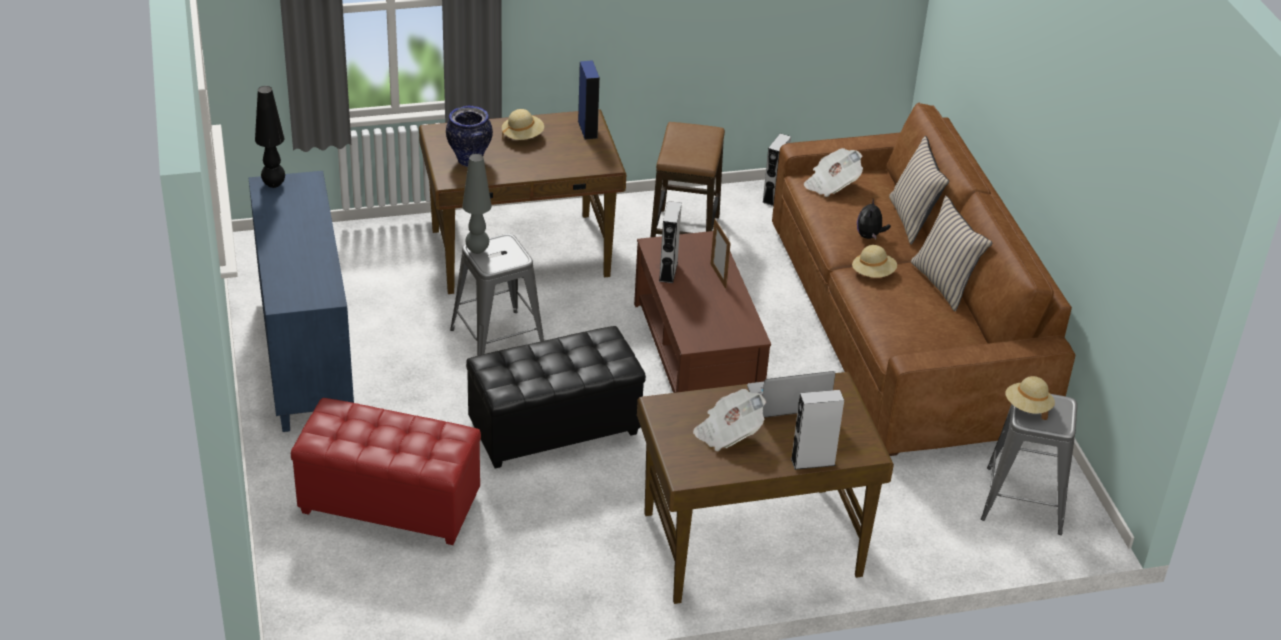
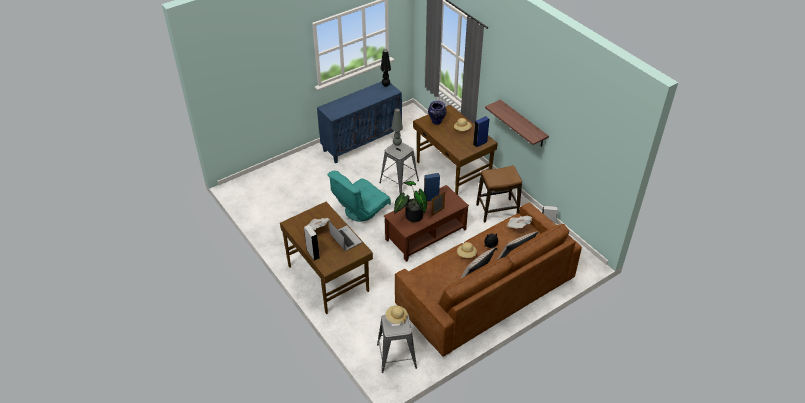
camera: 70 degrees right, 5 degrees up
red ottoman [291,398,481,545] -> none
black ottoman [466,326,646,469] -> turquoise armchair [327,171,391,222]
grey speaker [659,201,682,283] -> blue speaker [424,173,440,201]
none -> potted plant [394,181,427,222]
none -> shelf [485,99,549,147]

